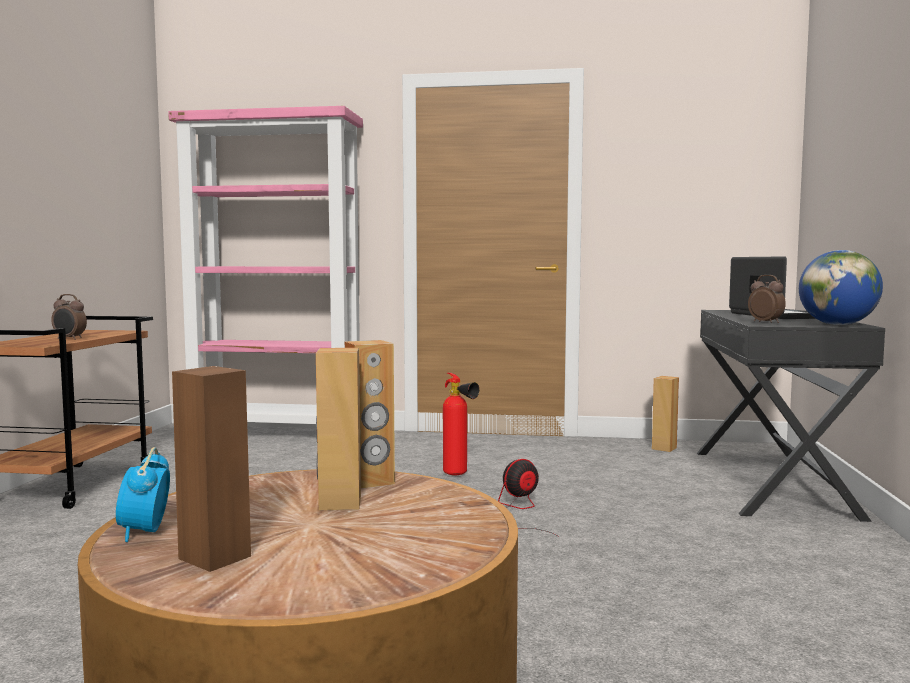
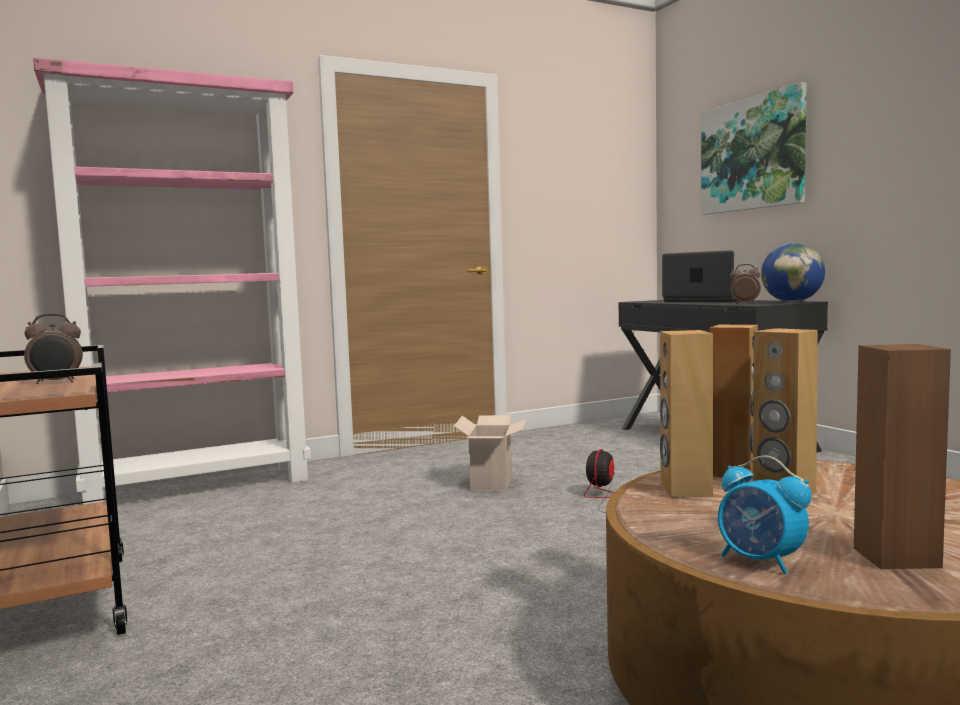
camera: 35 degrees left, 0 degrees up
fire extinguisher [443,373,479,475] -> cardboard box [454,415,526,491]
brown speaker [652,376,679,452] -> brown speaker moved to [660,330,713,498]
none -> picture [701,82,806,215]

